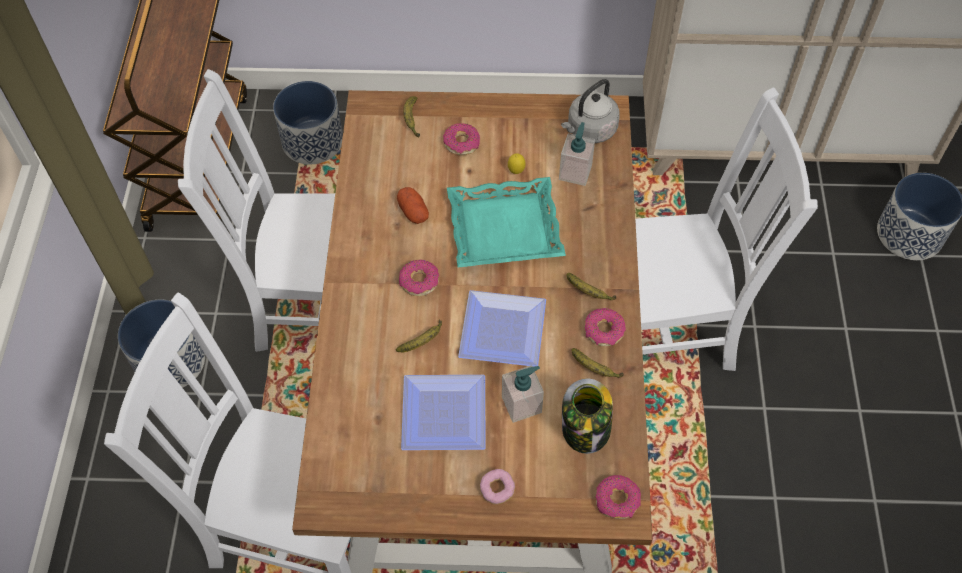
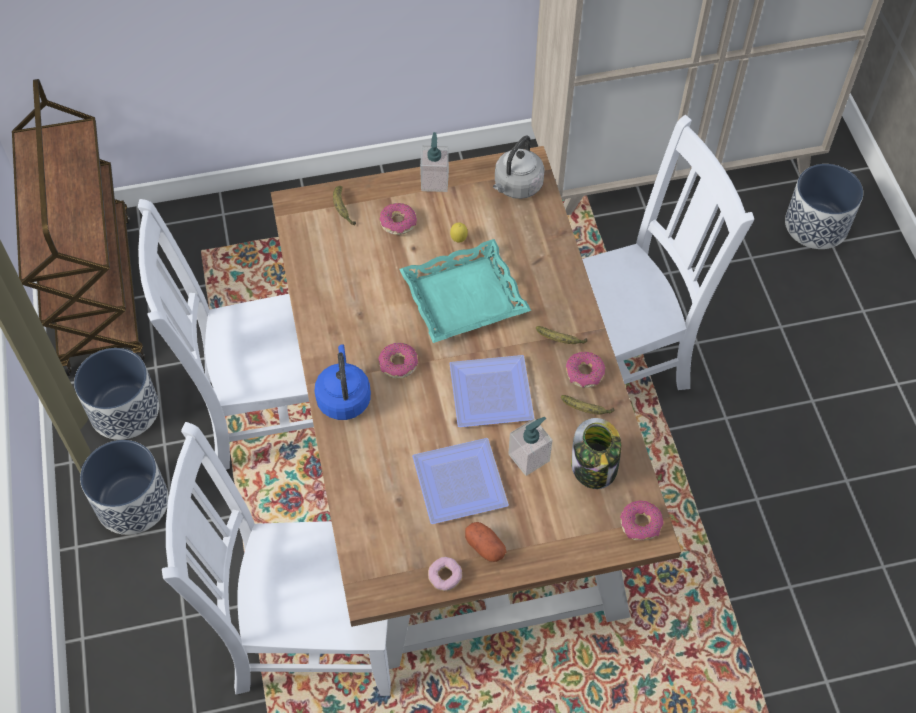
camera: 15 degrees left, 0 degrees up
planter [273,81,343,164] -> planter moved to [74,348,159,440]
banana [396,320,442,352] -> none
potato [397,187,429,224] -> potato moved to [465,522,506,562]
donut [479,469,515,505] -> donut moved to [428,557,462,591]
soap dispenser [559,122,595,186] -> soap dispenser moved to [420,132,449,192]
none -> blue kettle [314,345,371,420]

